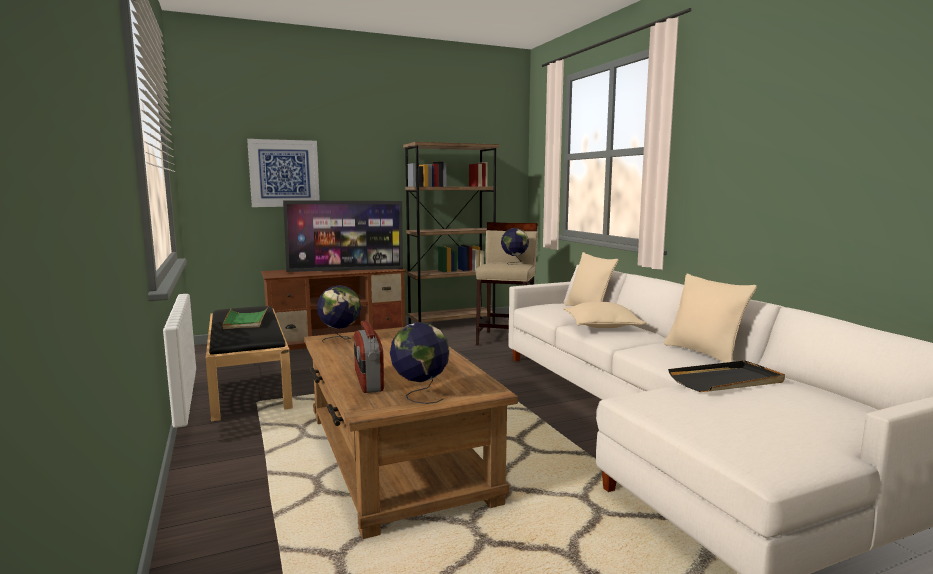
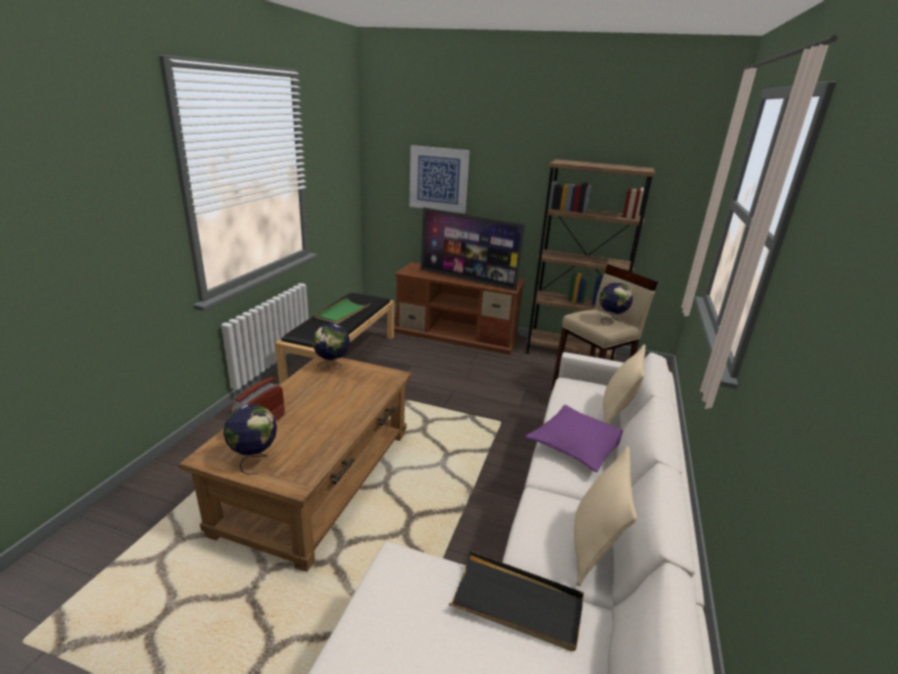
camera: 40 degrees right, 15 degrees up
beige pillow [563,302,646,328] -> purple pillow [525,405,623,472]

